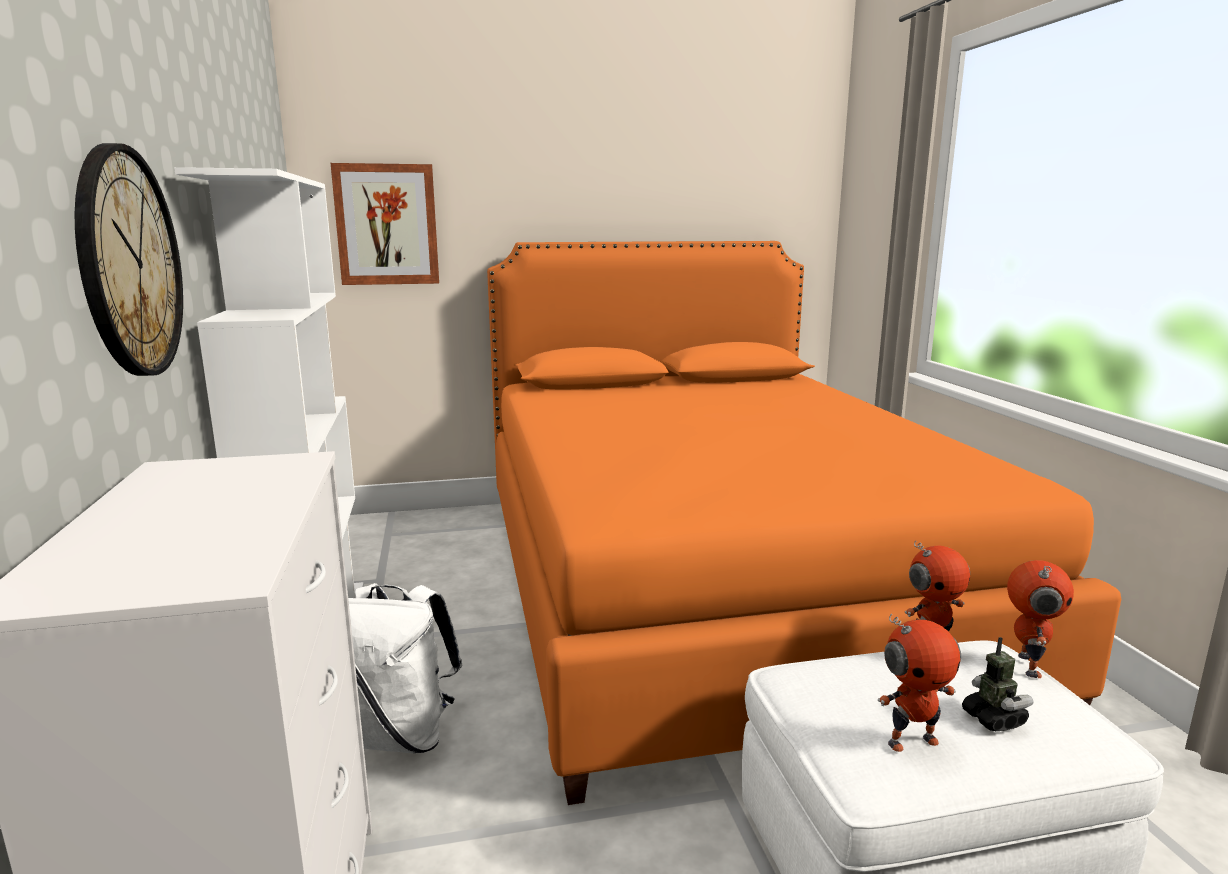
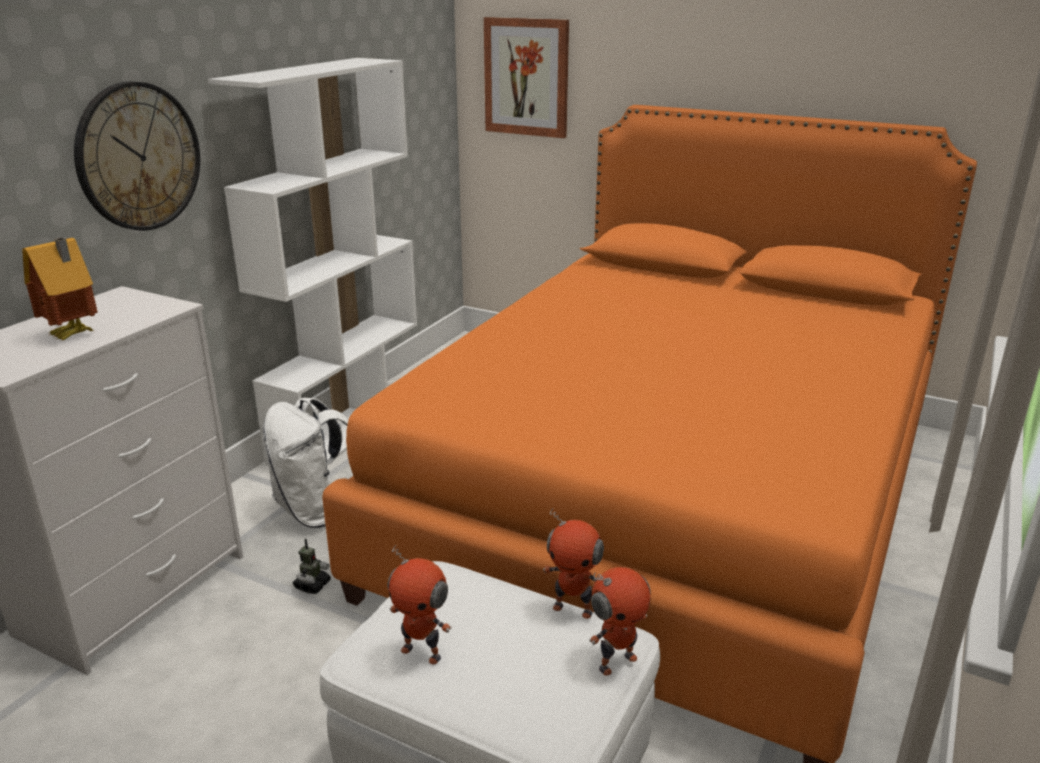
camera: 40 degrees right, 10 degrees up
toy robot [962,637,1034,731] -> toy robot moved to [293,539,331,594]
none -> toy house [22,238,98,340]

